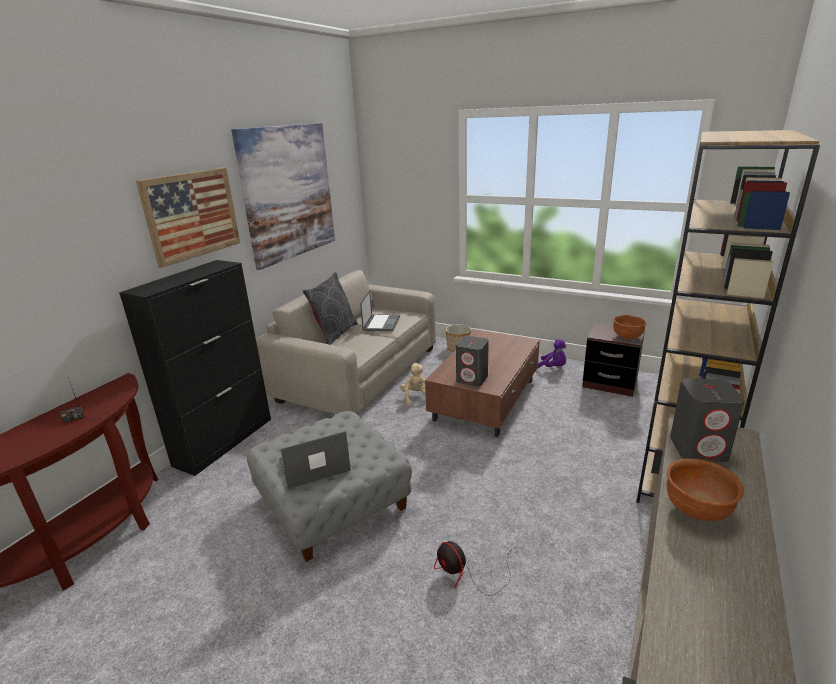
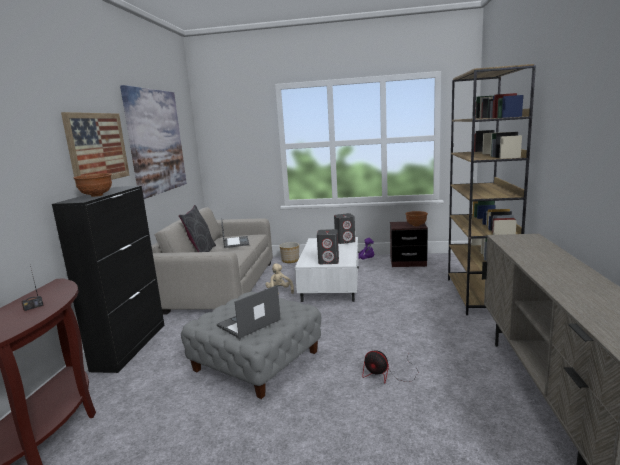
camera: 20 degrees left, 10 degrees down
brown coffee table [425,330,540,437] -> white coffee table [295,237,360,302]
brown bowl [666,459,744,521] -> brown bowl moved to [74,173,112,197]
grey speaker [670,378,745,462] -> grey speaker moved to [334,213,355,244]

